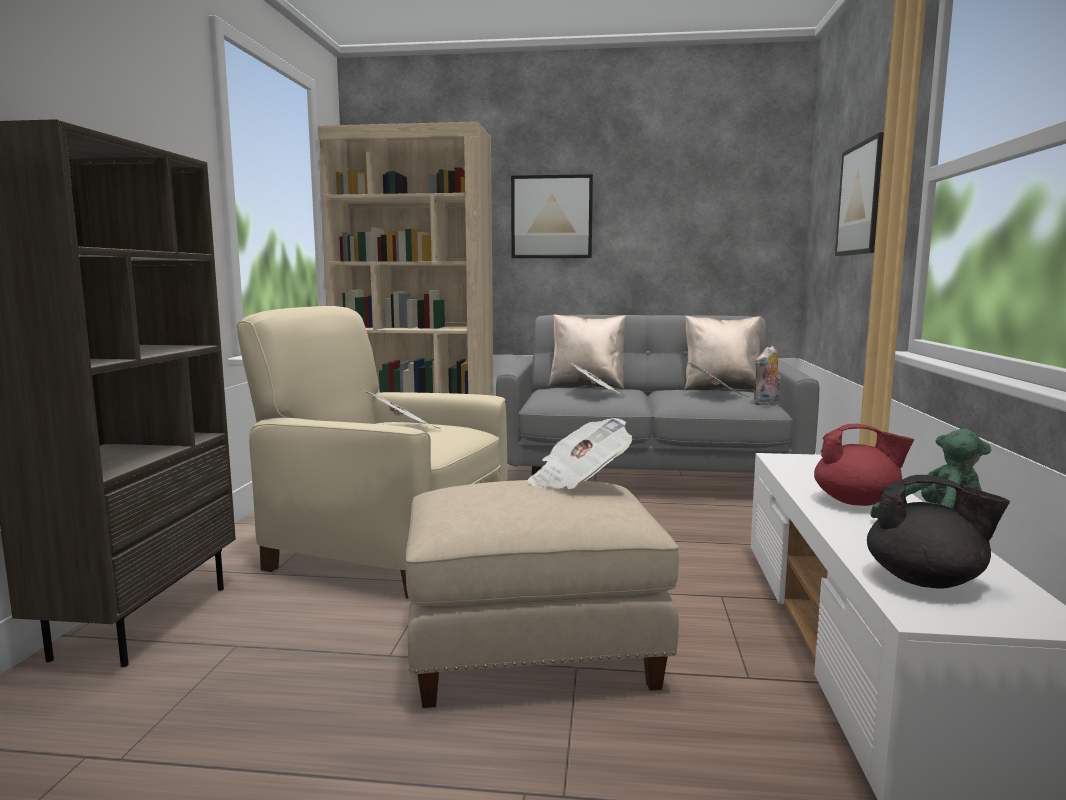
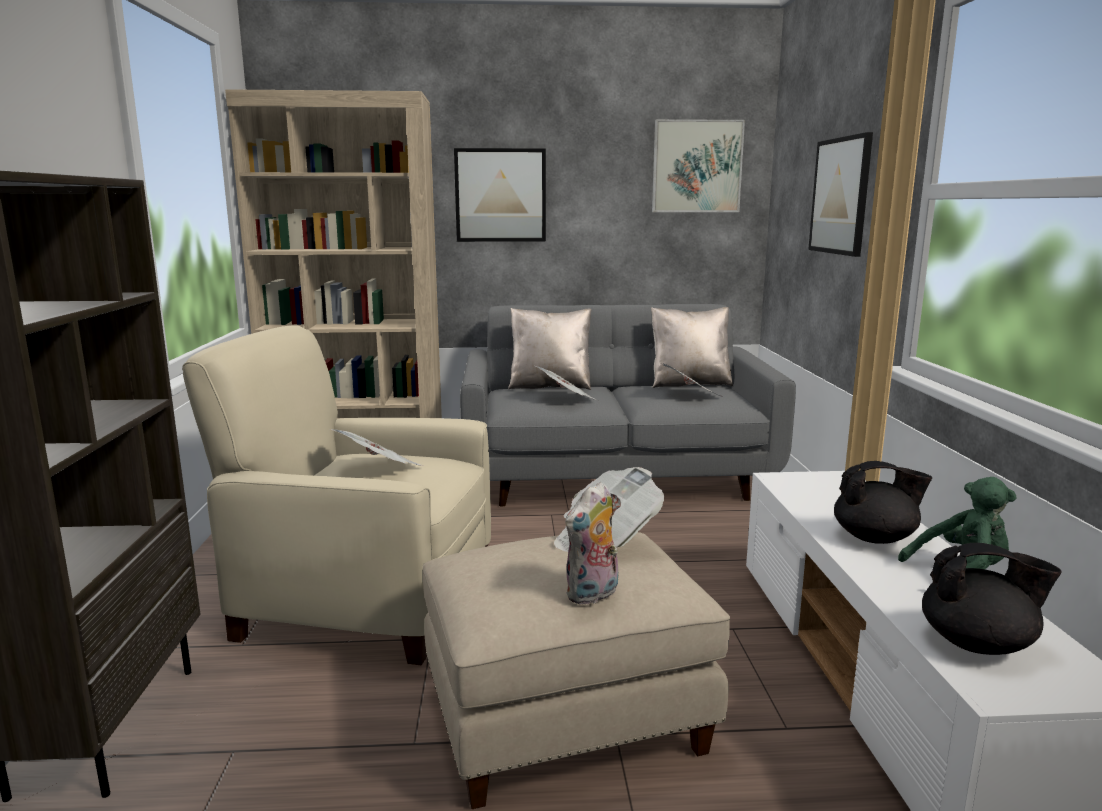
camera: 10 degrees left, 5 degrees up
plush toy [753,346,781,406] -> plush toy moved to [565,482,618,605]
red teapot [814,424,914,506] -> black teapot [834,461,932,544]
none -> picture [652,119,745,212]

